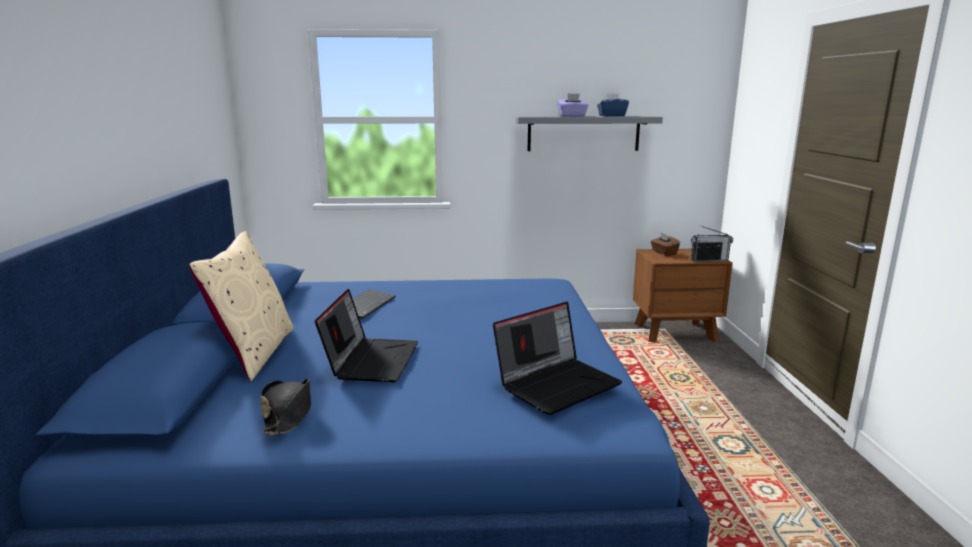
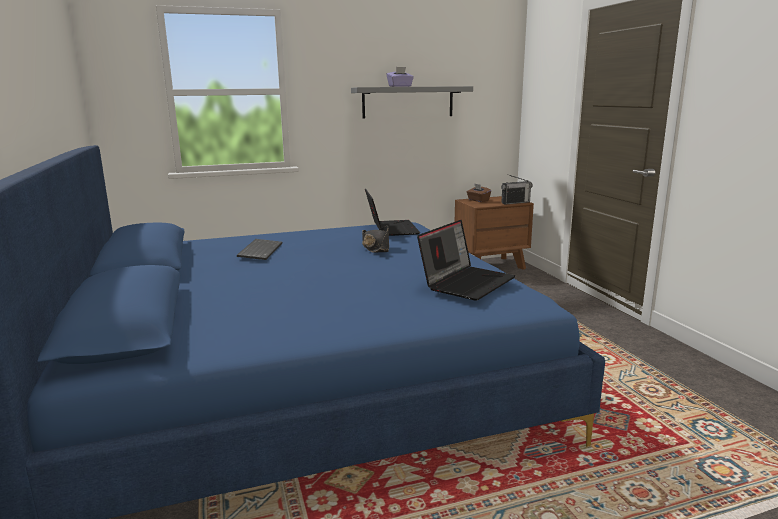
camera: 15 degrees left, 0 degrees up
beige pillow [189,231,293,381] -> none
black hat [261,378,311,435] -> black hat moved to [362,226,389,253]
laptop [315,288,419,382] -> laptop moved to [365,188,420,236]
blue tissue box [597,93,629,116] -> none

